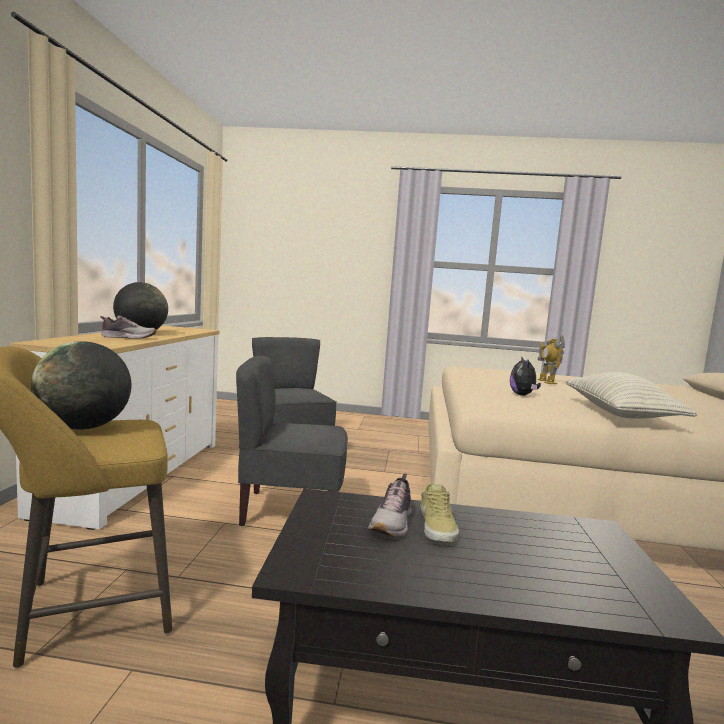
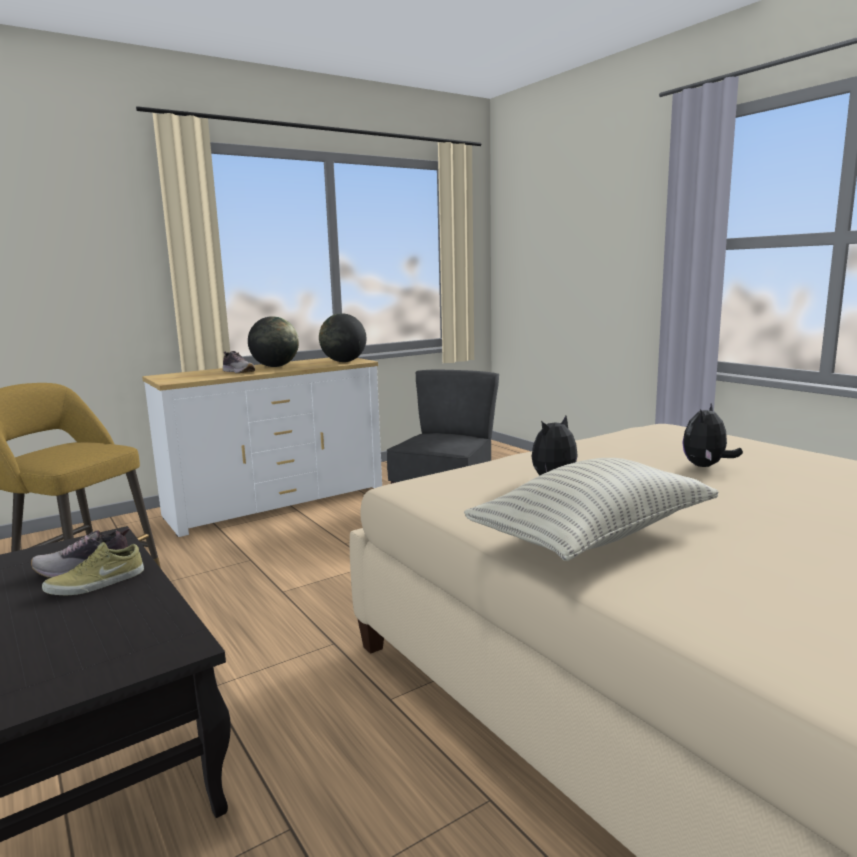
camera: 50 degrees right, 5 degrees up
globe [31,341,131,429] -> globe moved to [319,313,366,362]
grey chair [236,355,348,526] -> none
toy robot [538,335,565,384] -> plush toy [682,403,743,467]

